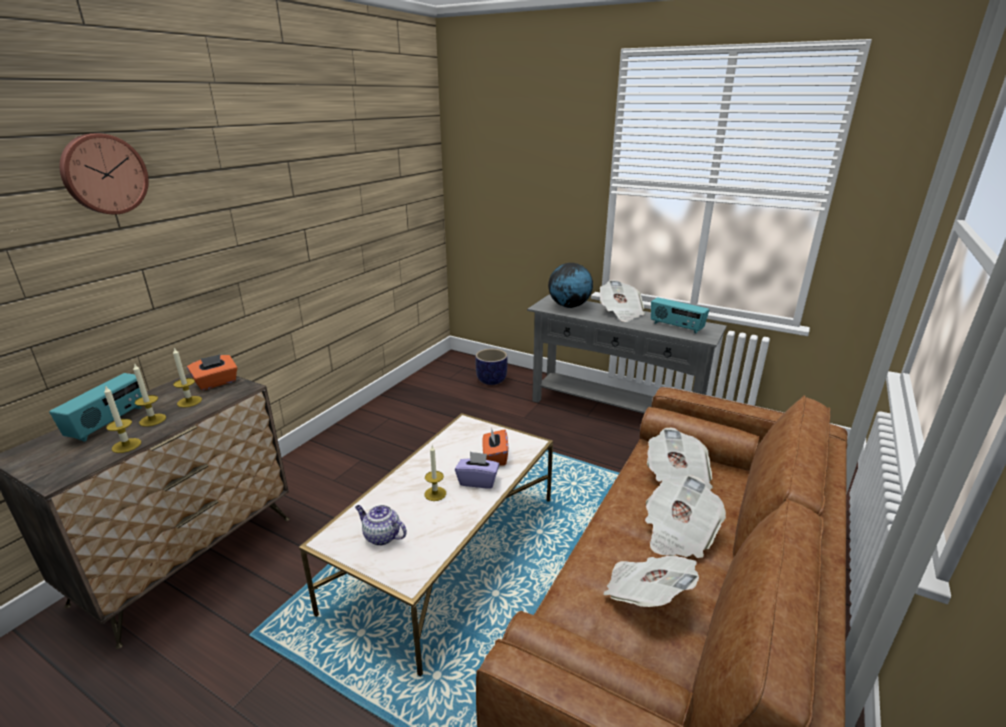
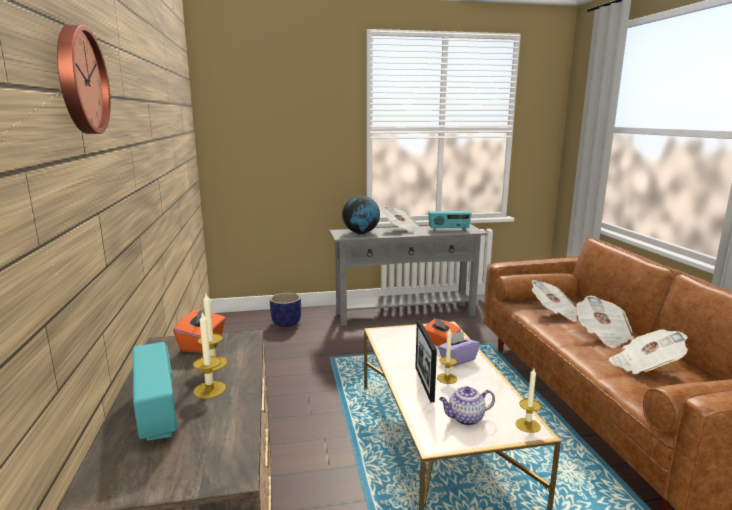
camera: 40 degrees left, 10 degrees down
candle [104,385,141,453] -> candle moved to [516,368,541,433]
none -> picture frame [415,320,437,402]

